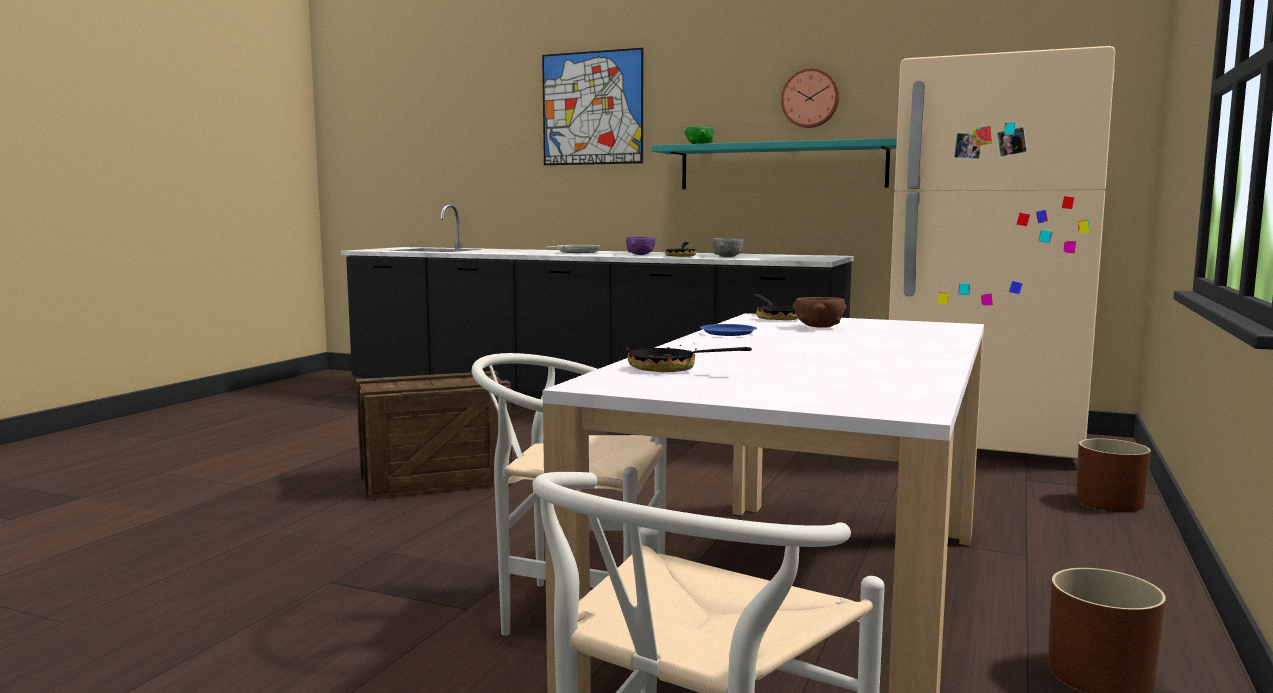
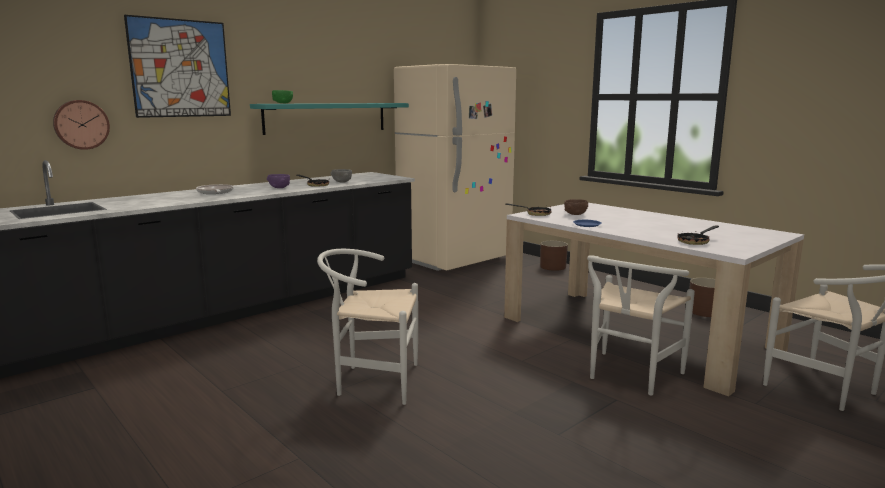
camera: 65 degrees left, 5 degrees up
crate [356,371,512,498] -> white chair [317,249,418,405]
wall clock [781,68,839,128] -> wall clock moved to [53,100,110,150]

